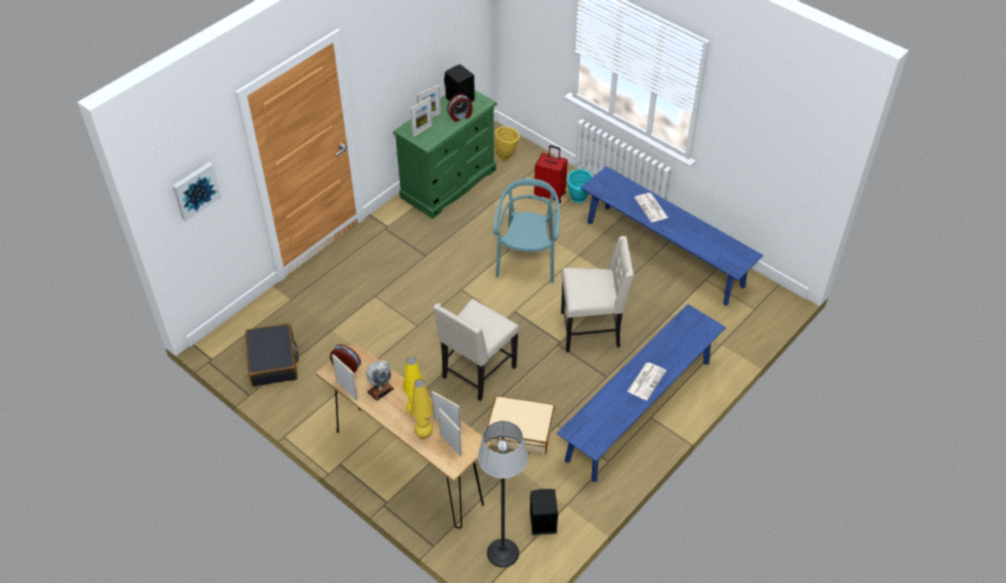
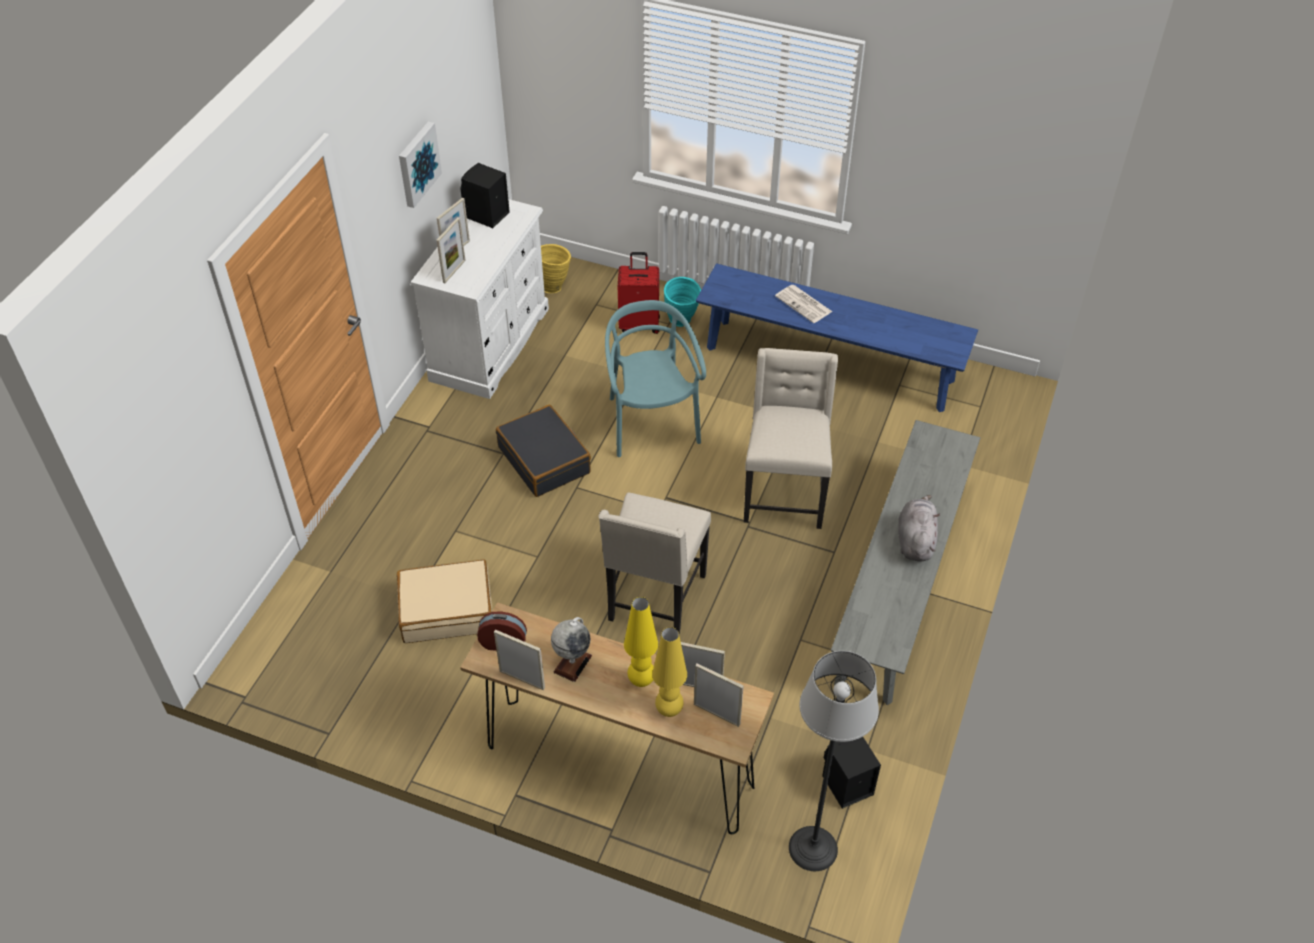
camera: 20 degrees left, 0 degrees up
picture [172,162,221,221] -> picture moved to [399,121,442,208]
black suitcase [245,323,299,386] -> black suitcase moved to [496,405,591,497]
green dresser [393,90,497,219] -> white dresser [410,199,549,399]
alarm clock [447,94,473,122] -> none
beige suitcase [487,396,555,455] -> beige suitcase moved to [397,559,492,643]
blue bench [557,304,726,482] -> grey bench [831,420,980,705]
beige chair [561,236,634,352] -> beige chair turned 60 degrees counterclockwise [744,348,838,529]
newspaper [627,362,666,400] -> grey plush toy [898,495,940,561]

